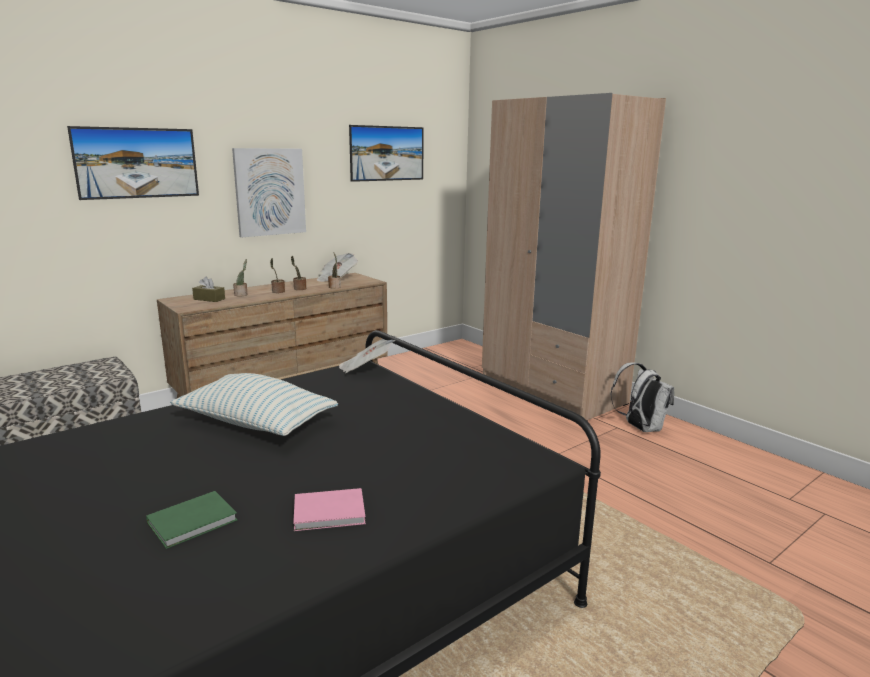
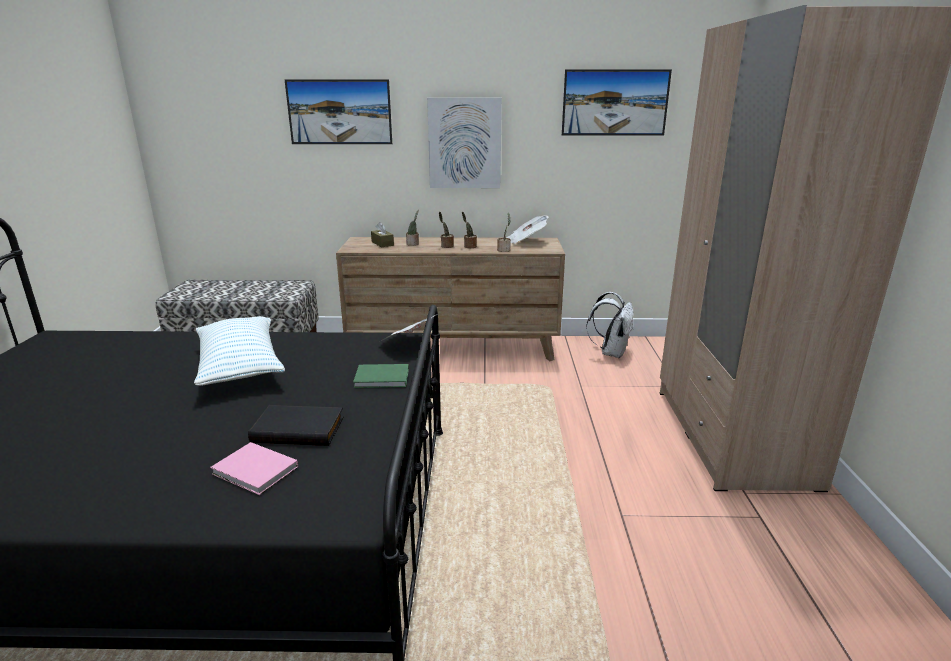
camera: 40 degrees right, 5 degrees up
green book [146,491,237,549] -> green book moved to [353,364,409,388]
pink book [293,488,366,531] -> pink book moved to [210,442,298,495]
white backpack [611,362,674,432] -> white backpack moved to [586,292,633,358]
none -> black book [248,405,344,446]

